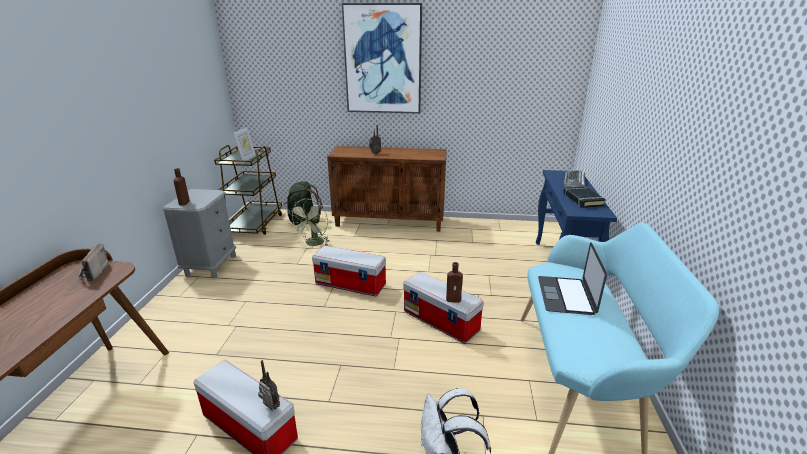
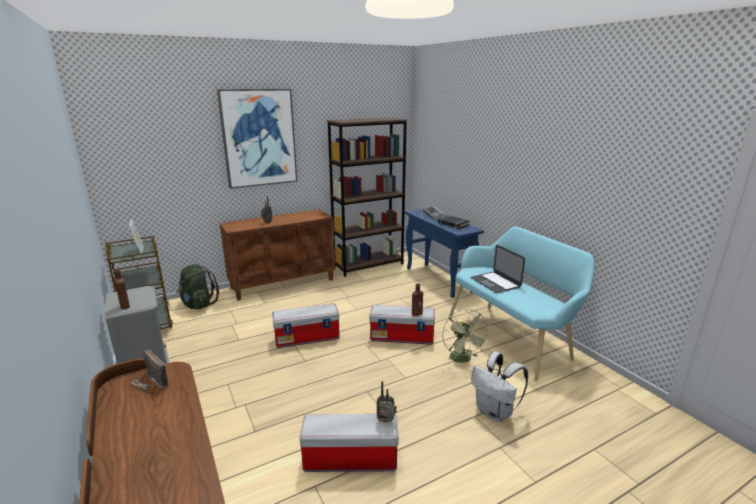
camera: 35 degrees left, 5 degrees down
green fan [289,199,330,246] -> green fan moved to [442,309,490,365]
none -> brown bookcase [327,117,407,277]

